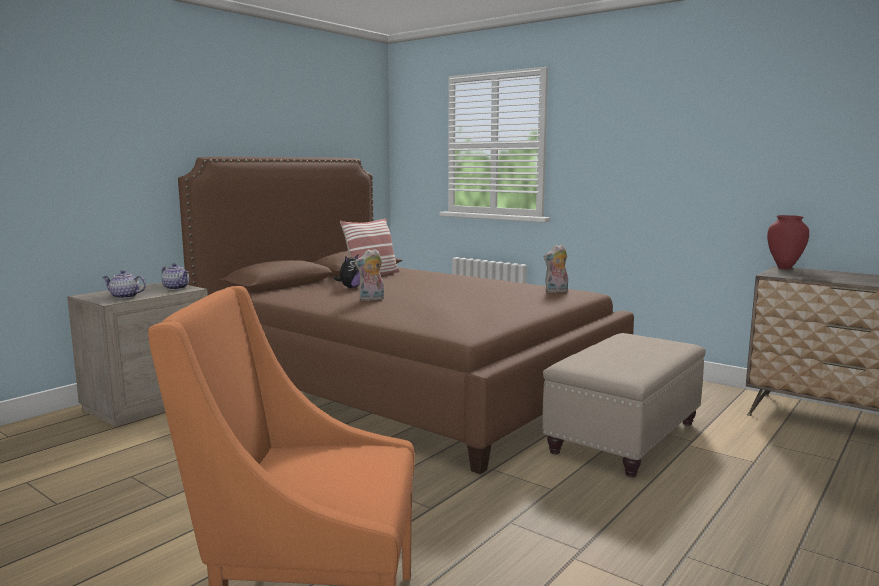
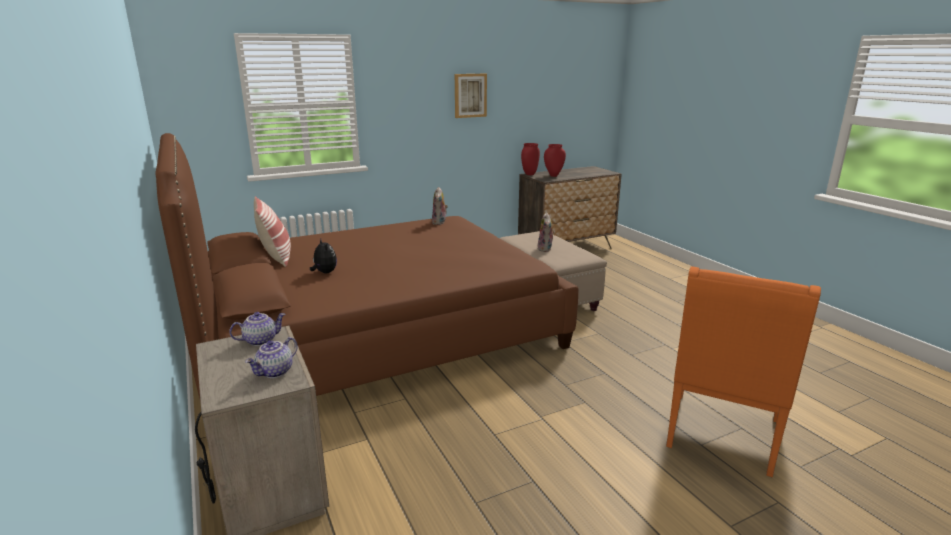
camera: 65 degrees left, 10 degrees up
plush toy [355,249,384,301] -> plush toy moved to [538,212,555,252]
none -> picture [455,74,487,118]
none -> red vase [544,144,566,177]

